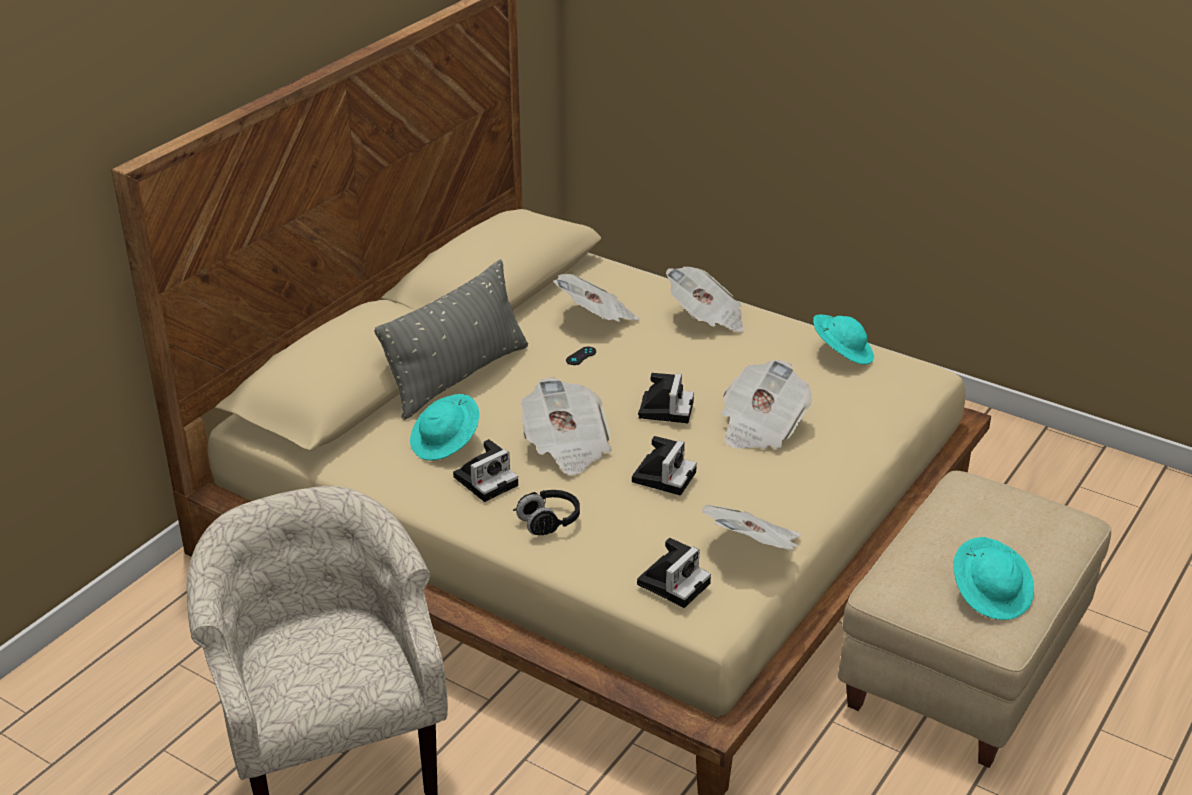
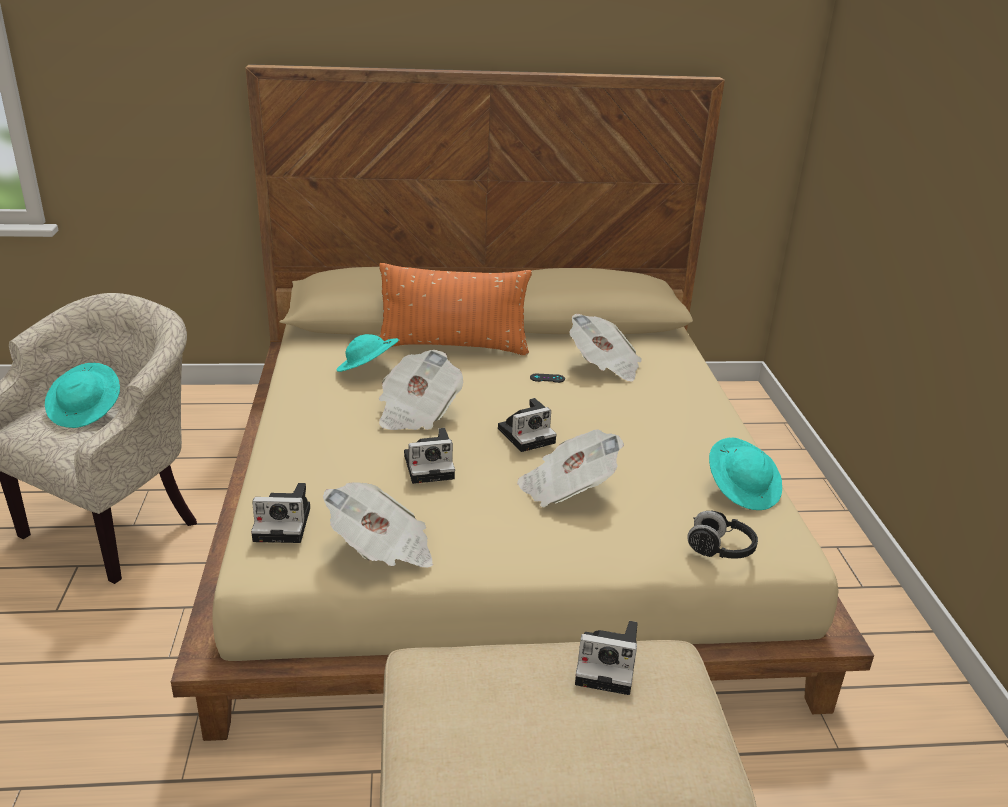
camera: 50 degrees right, 5 degrees down
grey pillow [374,259,528,420] -> orange pillow [379,263,532,355]
camera [453,439,518,502] -> camera moved to [575,621,638,695]
black headphones [513,490,580,535] -> black headphones moved to [687,510,758,559]
newspaper [666,267,743,332] -> none
turquoise hat [953,537,1034,620] -> turquoise hat moved to [45,363,120,428]

